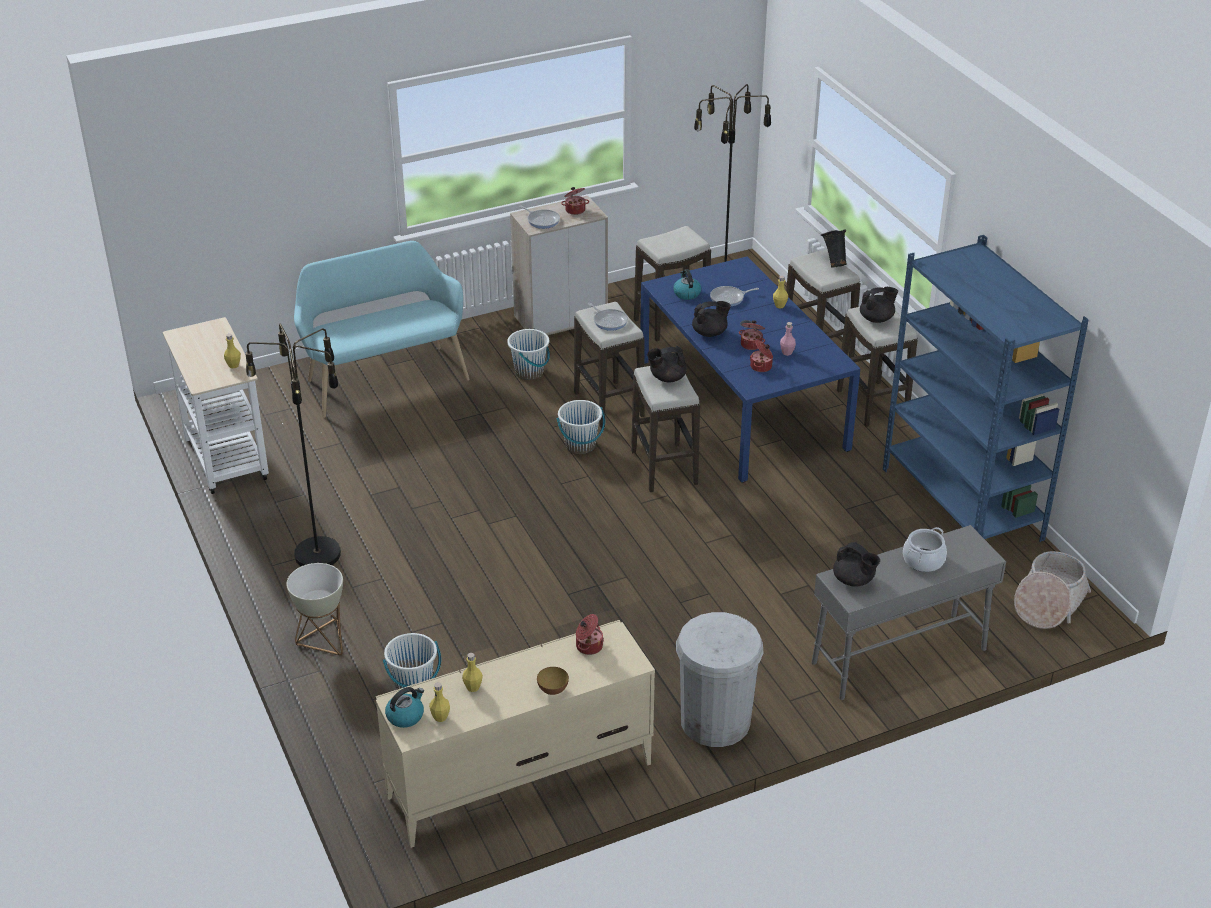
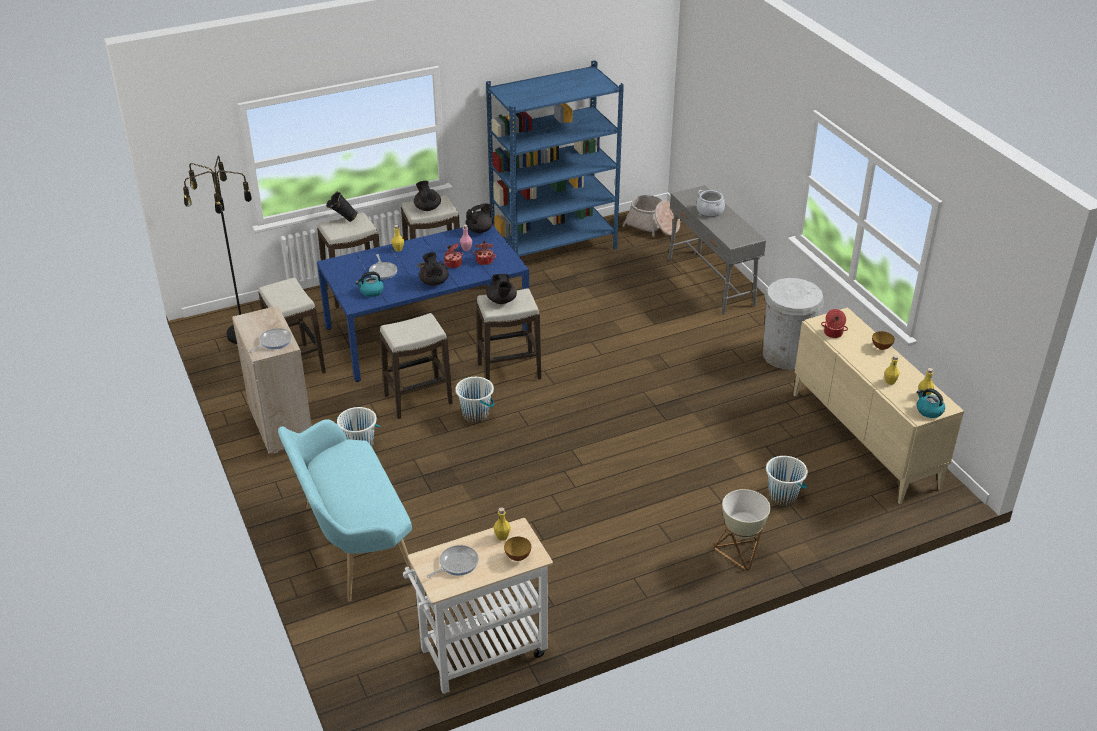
camera: 90 degrees left, 0 degrees up
floor lamp [245,323,341,566] -> none
cooking pot [561,187,589,215] -> none
frying pan [588,303,628,331] -> frying pan moved to [427,545,478,578]
black teapot [833,542,880,587] -> black teapot moved to [465,203,493,233]
none -> bowl [504,537,531,561]

